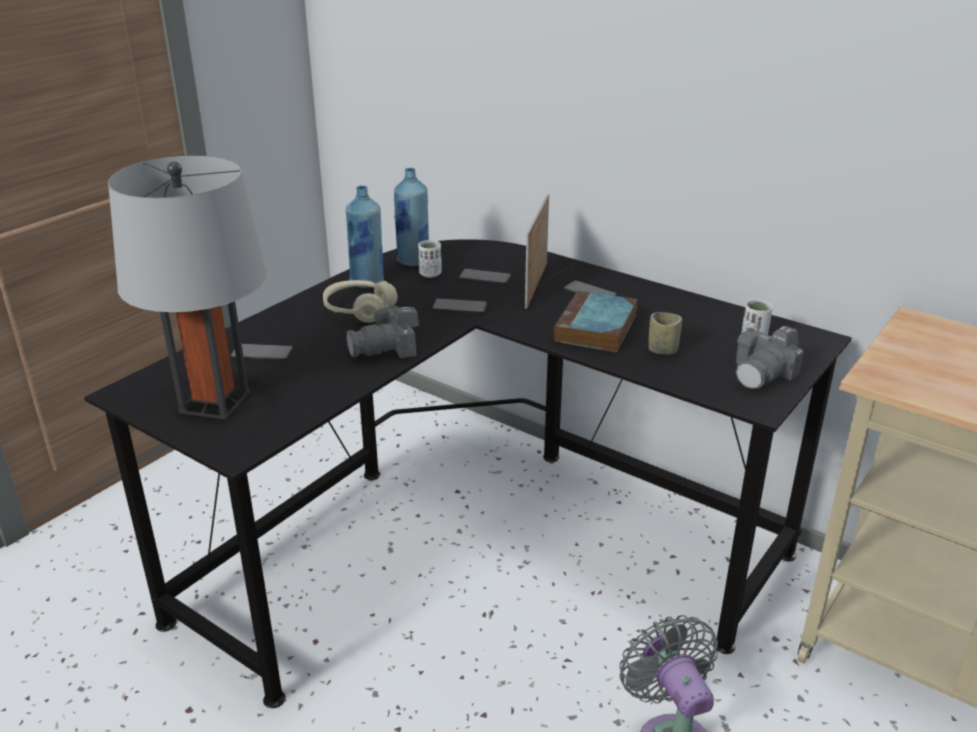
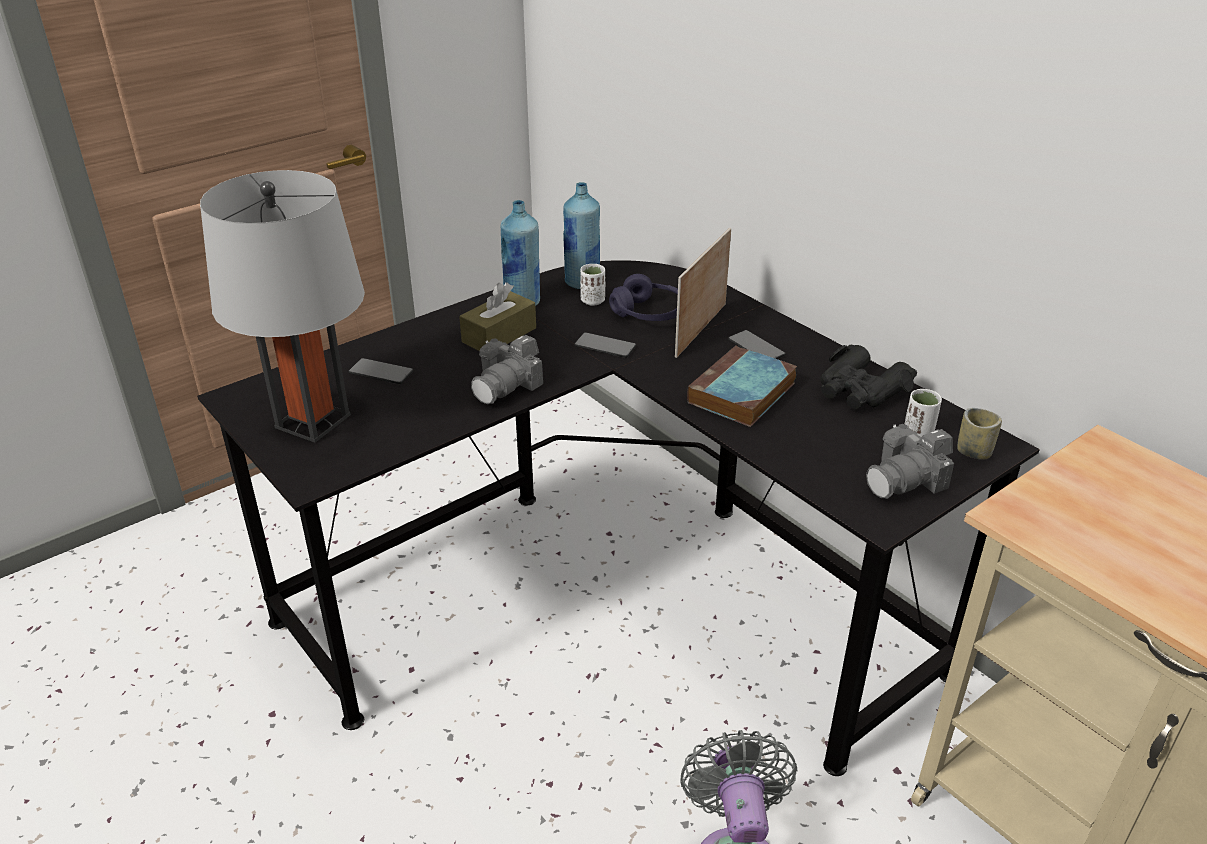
camera: 15 degrees right, 5 degrees up
beige headphones [323,280,397,323] -> brown tissue box [459,282,536,351]
camera [346,305,419,358] -> camera turned 45 degrees counterclockwise [471,335,543,404]
phone [459,269,511,285] -> purple headphones [609,274,678,321]
cup [648,312,682,355] -> cup moved to [957,408,1002,460]
none -> black binoculars [820,344,917,409]

